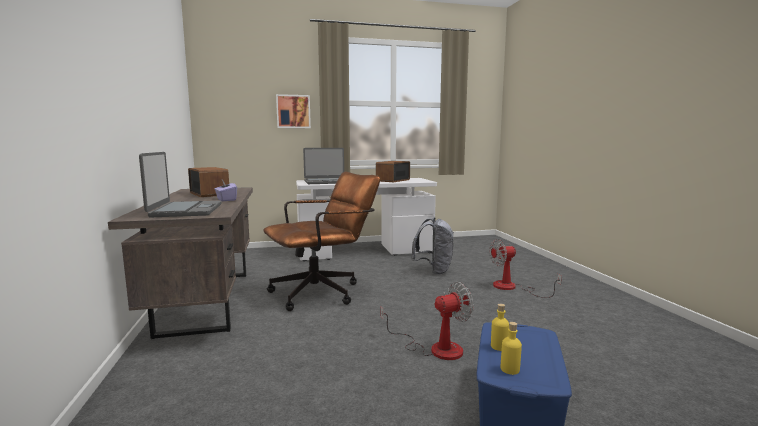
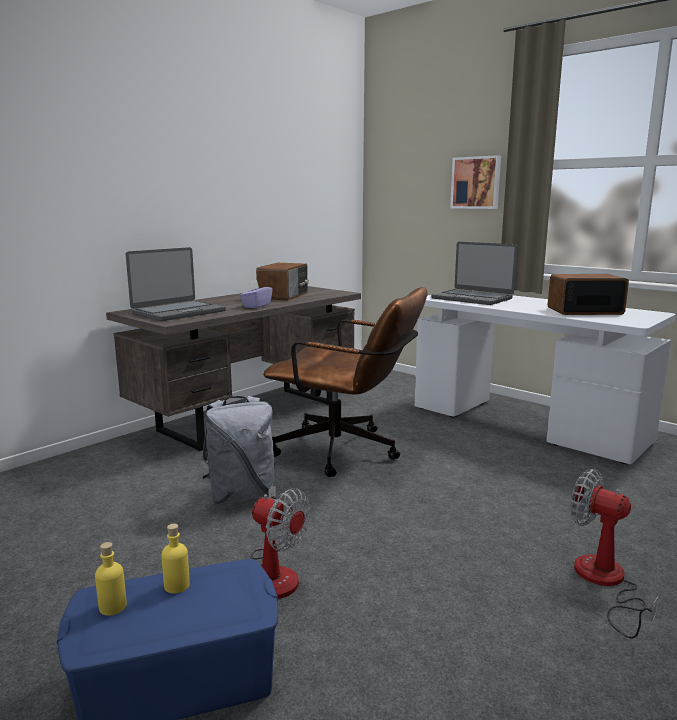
camera: 55 degrees right, 5 degrees up
grey backpack [411,217,454,275] -> grey backpack moved to [202,396,276,504]

